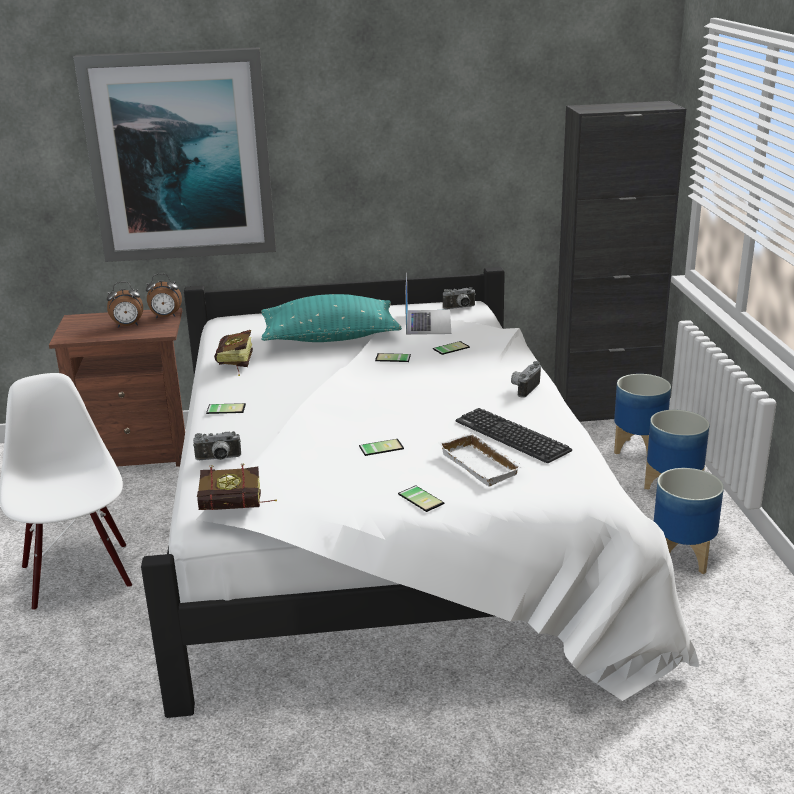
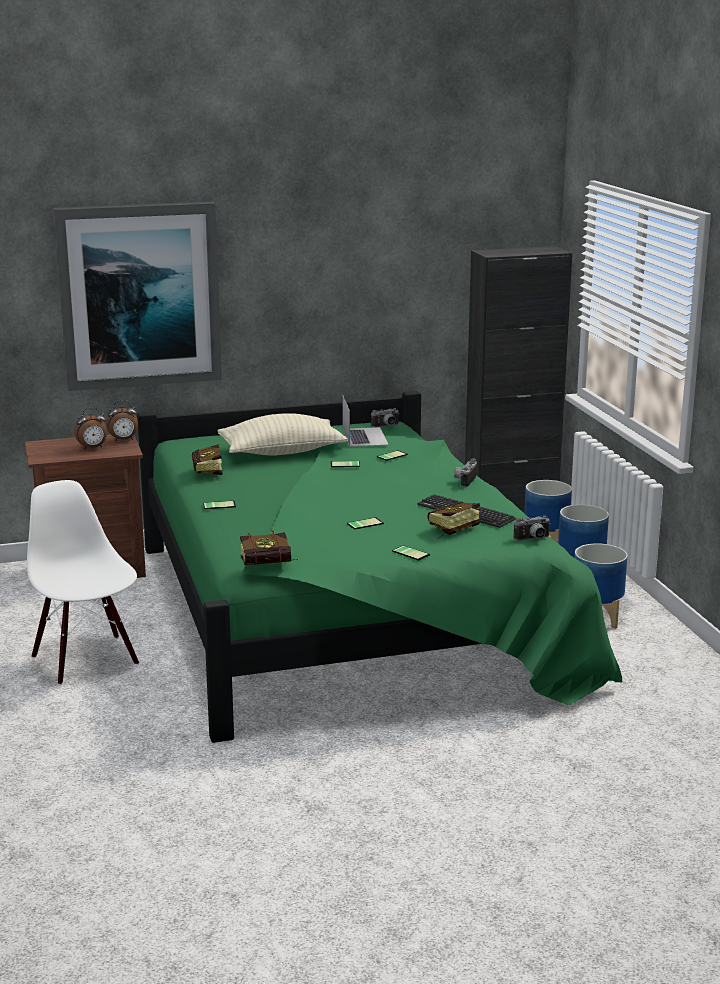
camera: 10 degrees left, 5 degrees down
white bed [141,267,699,718] -> green bed [137,391,623,743]
camera [193,431,241,460] -> camera moved to [514,516,551,541]
turquoise pillow [261,294,402,342] -> beige pillow [218,413,348,455]
white tray [438,432,525,487] -> book [428,502,480,540]

